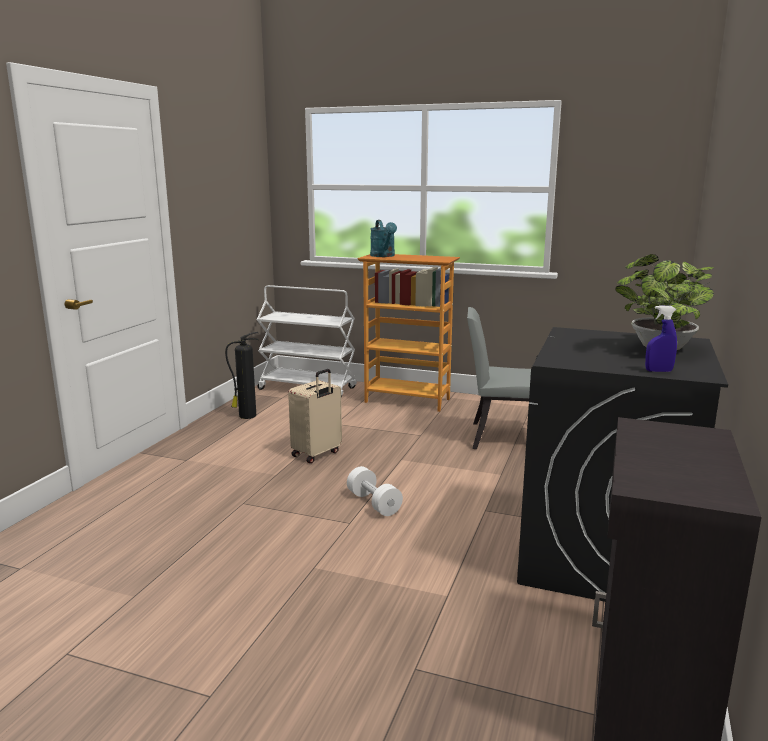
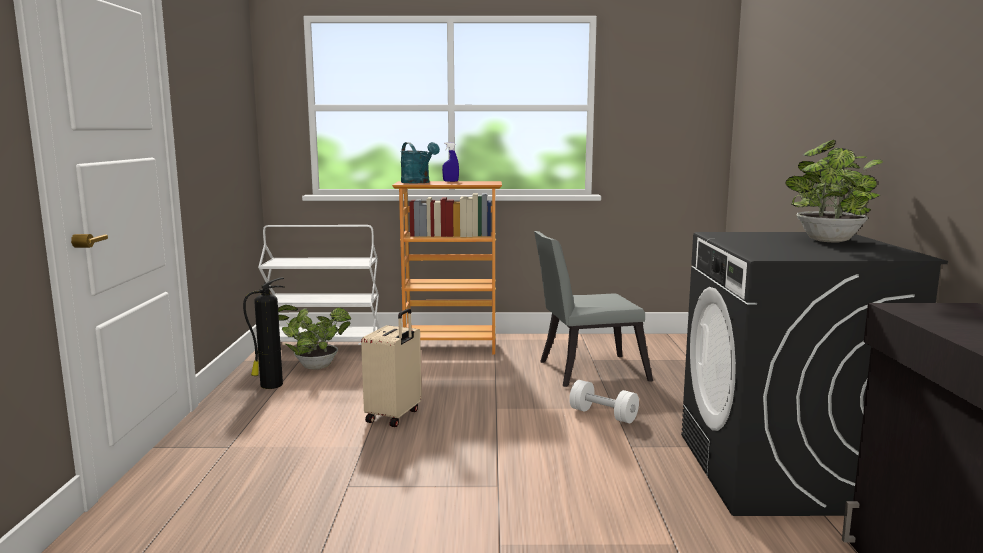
camera: 20 degrees left, 5 degrees down
white dumbbell [347,466,403,516] -> white dumbbell moved to [569,380,639,423]
blue spray bottle [645,305,677,372] -> blue spray bottle moved to [442,142,459,182]
none -> potted plant [278,305,351,370]

